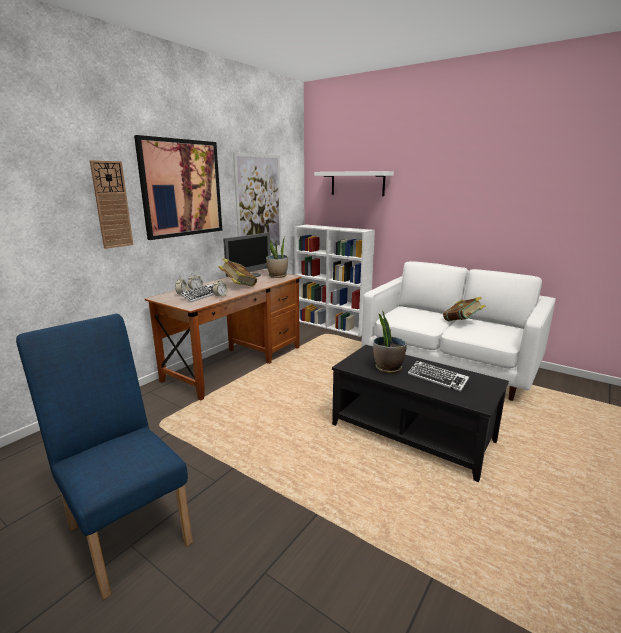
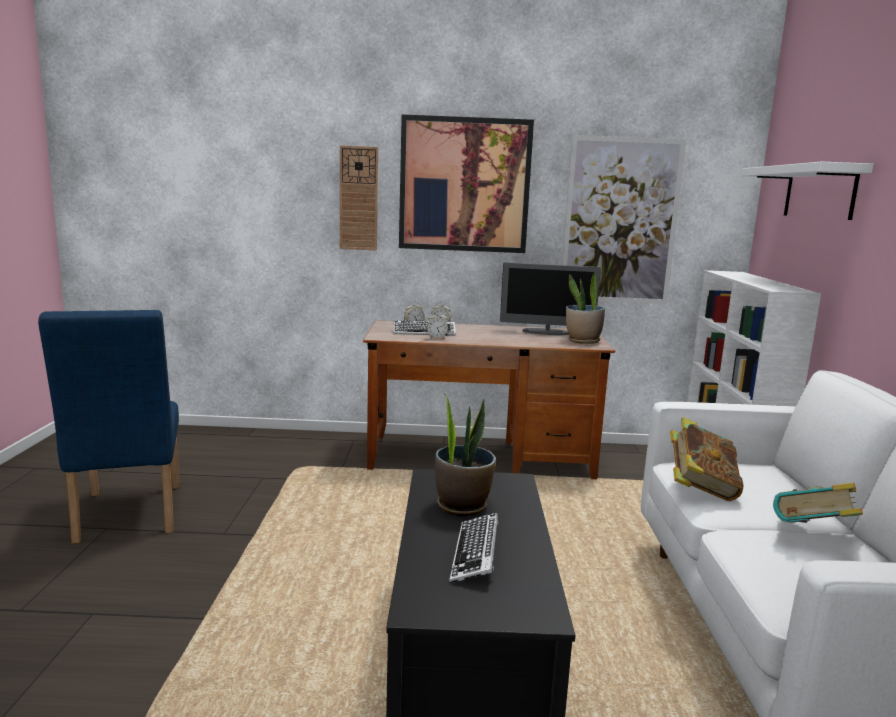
camera: 55 degrees right, 5 degrees down
blue chair [16,314,193,600] -> blue chair turned 150 degrees clockwise [38,310,180,544]
book [219,258,257,287] -> book moved to [670,417,743,501]

